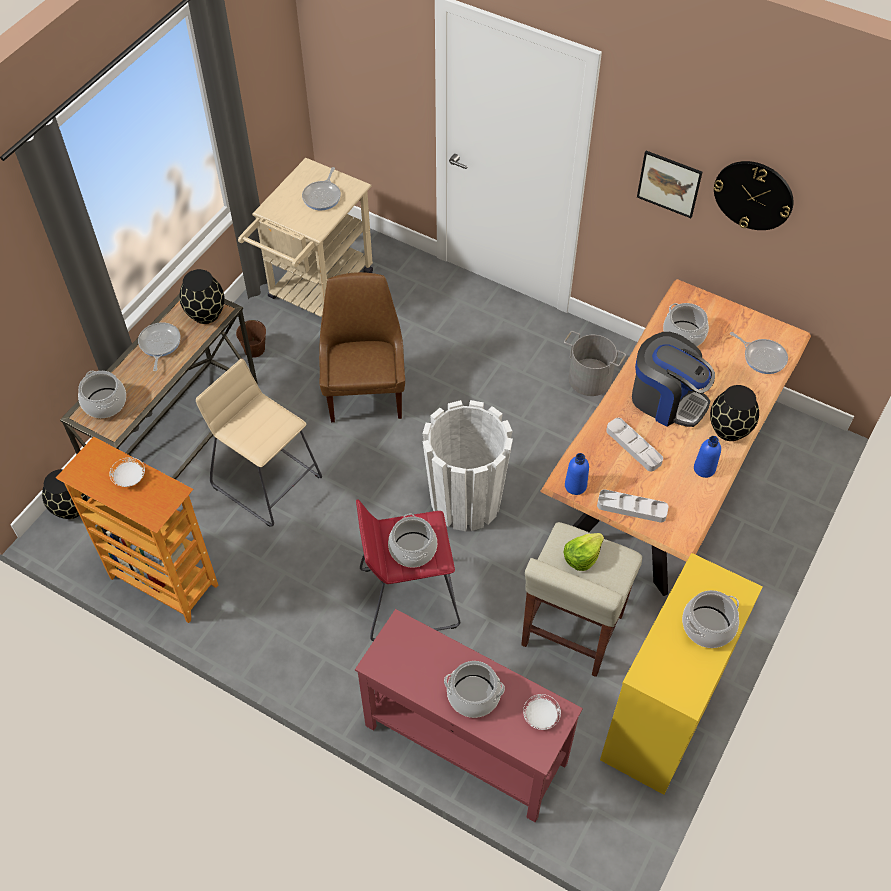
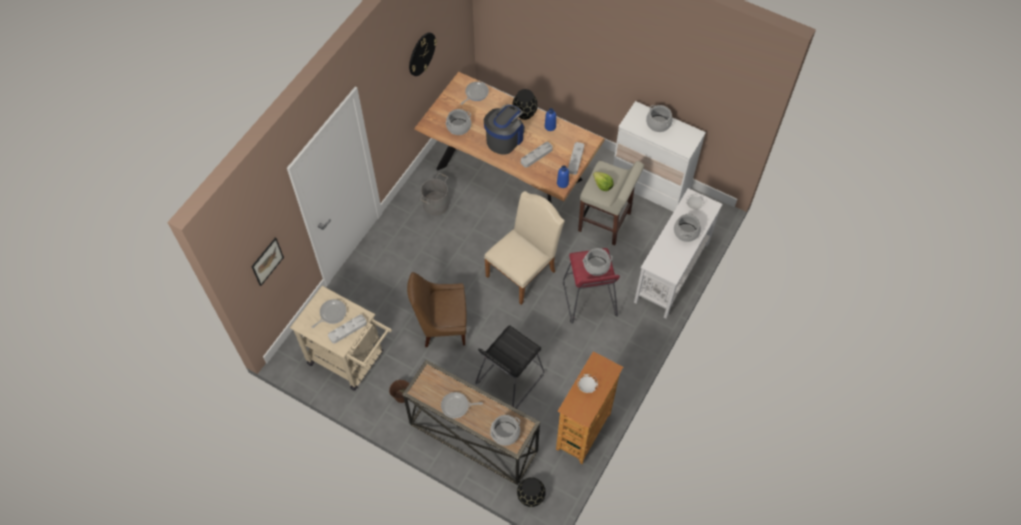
camera: 90 degrees left, 5 degrees up
black vase [179,269,225,324] -> none
beige stool [196,359,322,527] -> black stool [475,325,544,409]
frying pan [302,167,341,210] -> frying pan turned 60 degrees counterclockwise [312,299,346,328]
red console table [355,609,583,823] -> white console table [634,188,723,319]
white planter [423,400,513,531] -> beige chair [484,191,565,305]
yellow dresser [600,553,763,795] -> white dresser [613,101,706,212]
picture [637,151,702,218] -> picture moved to [251,237,284,286]
none -> grey tray [328,315,367,343]

